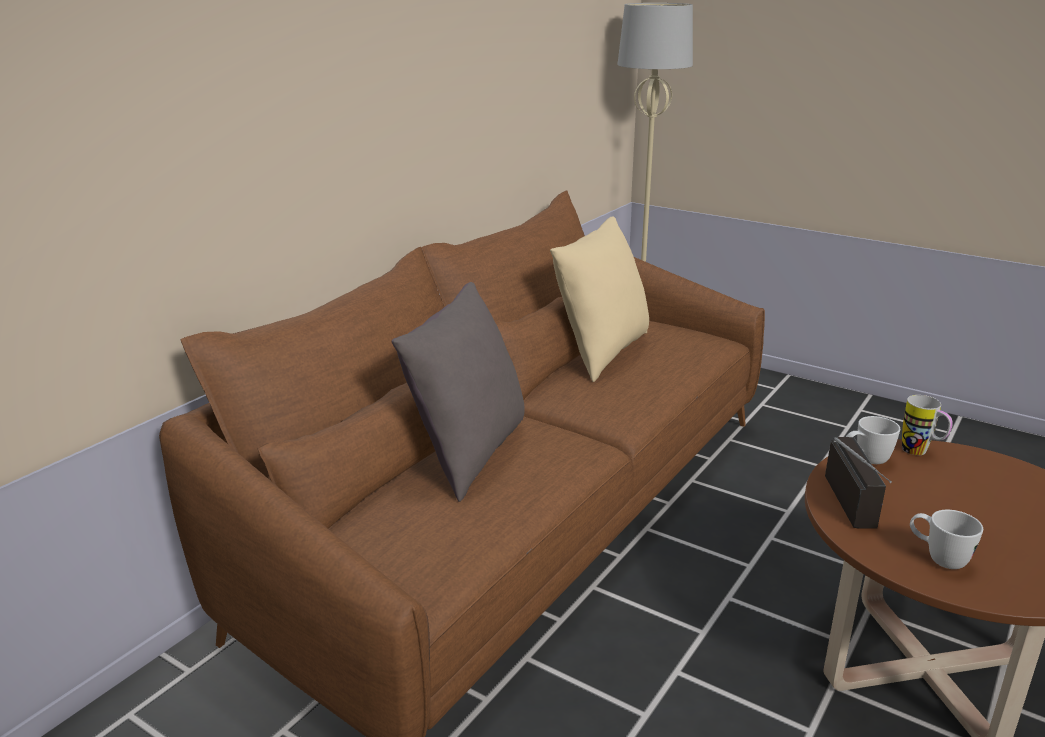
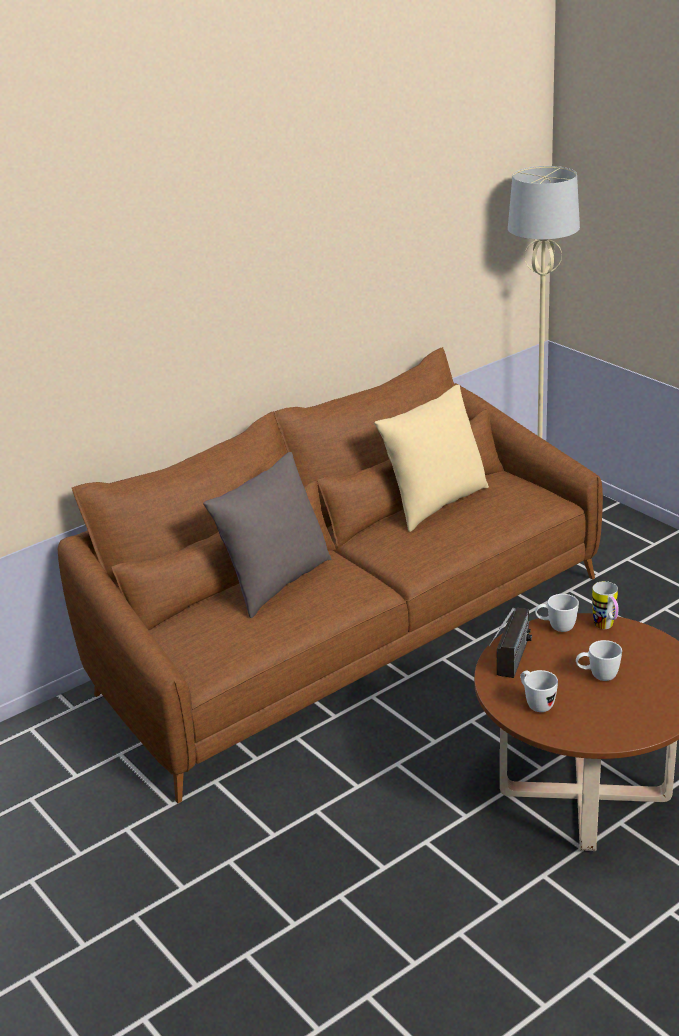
camera: 20 degrees right, 5 degrees up
none -> white mug [576,640,622,681]

